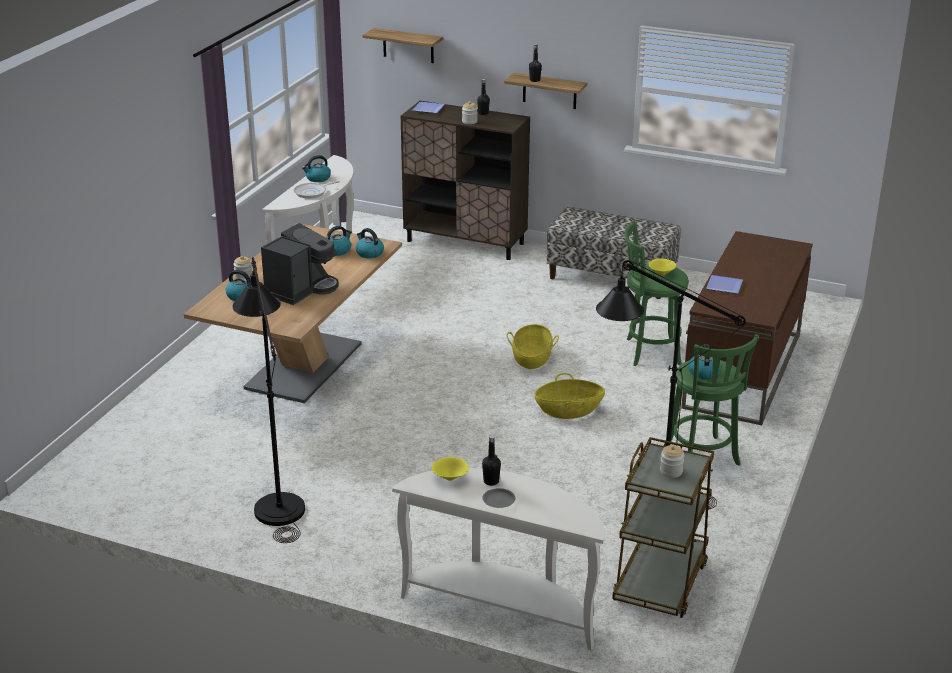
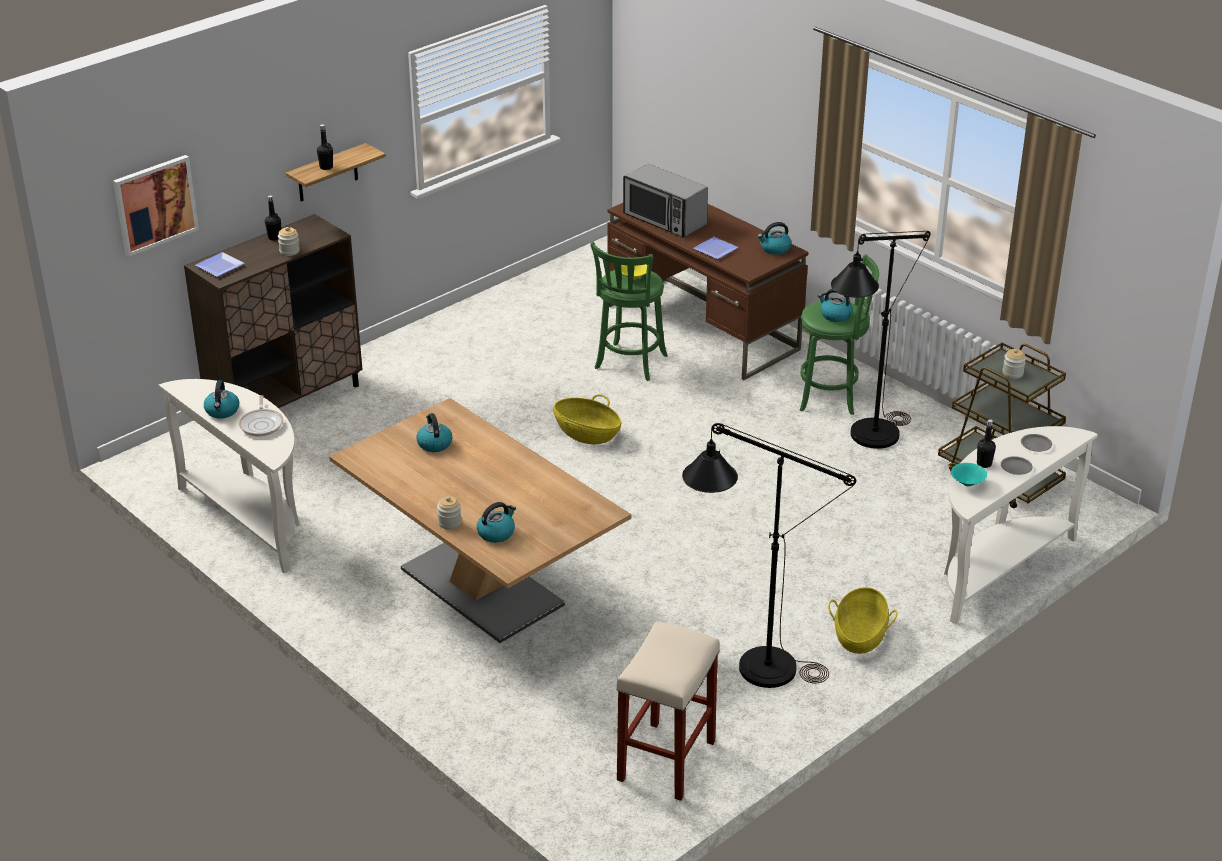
camera: 65 degrees left, 5 degrees up
coffee machine [261,223,339,305] -> none
kettle [356,228,384,258] -> kettle moved to [758,222,791,255]
shelf [362,28,443,63] -> picture [113,155,199,257]
yellow bowl [432,457,469,481] -> turquoise bowl [951,463,987,487]
basket [535,373,605,419] -> basket moved to [828,587,898,654]
bench [547,207,681,299] -> none
none -> beige stool [616,621,720,801]
none -> microwave [623,164,708,237]
none -> grey plate [1021,434,1052,452]

